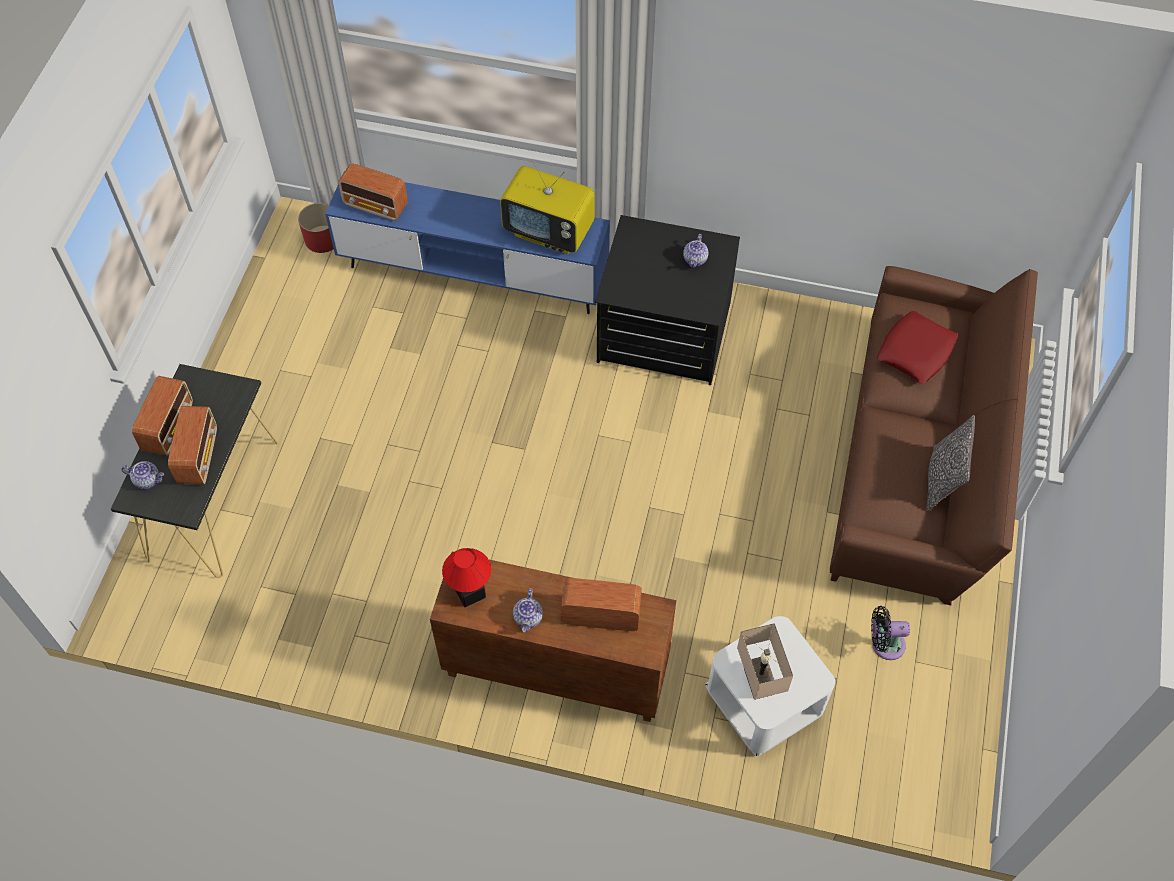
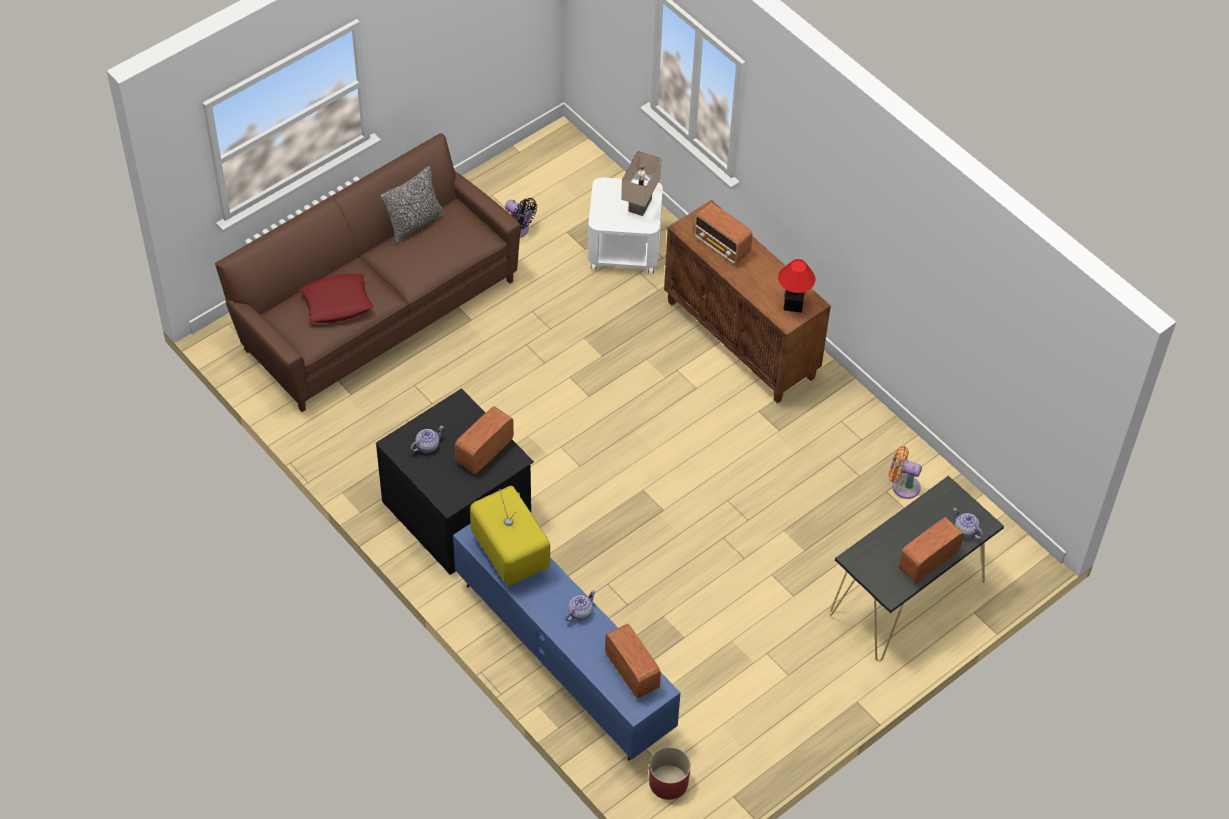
camera: 145 degrees left, 5 degrees down
radio [168,406,217,484] -> radio moved to [455,406,514,474]
teapot [513,588,543,632] -> teapot moved to [565,590,596,621]
none -> orange fan [888,446,922,499]

